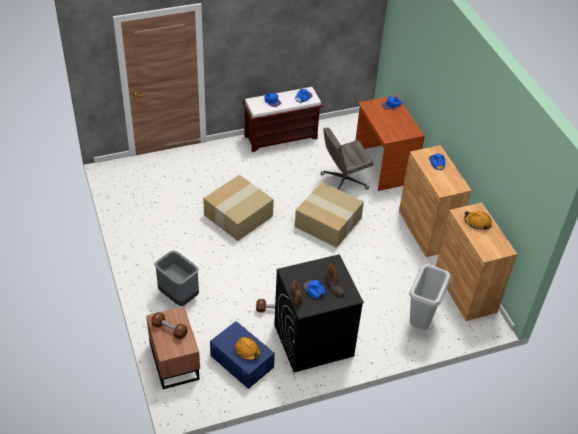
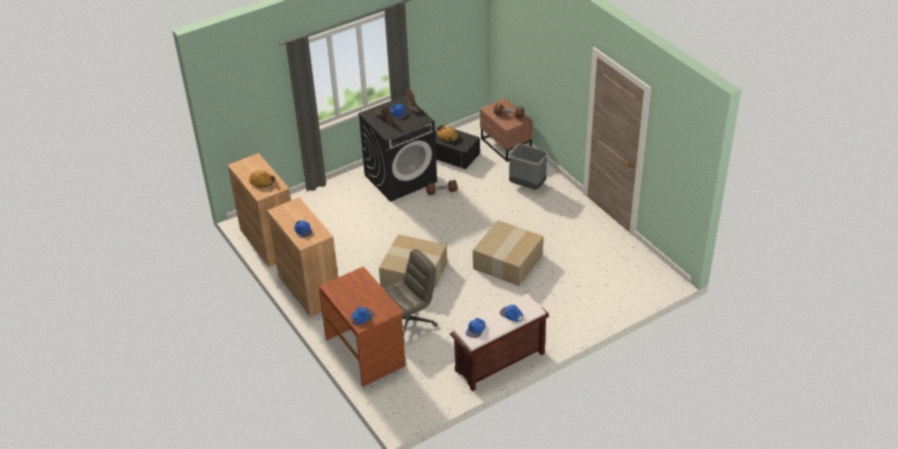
camera: 170 degrees right, 5 degrees down
blue storage box [210,321,275,389] -> black storage box [435,125,480,169]
grey trash can [409,264,451,330] -> none

